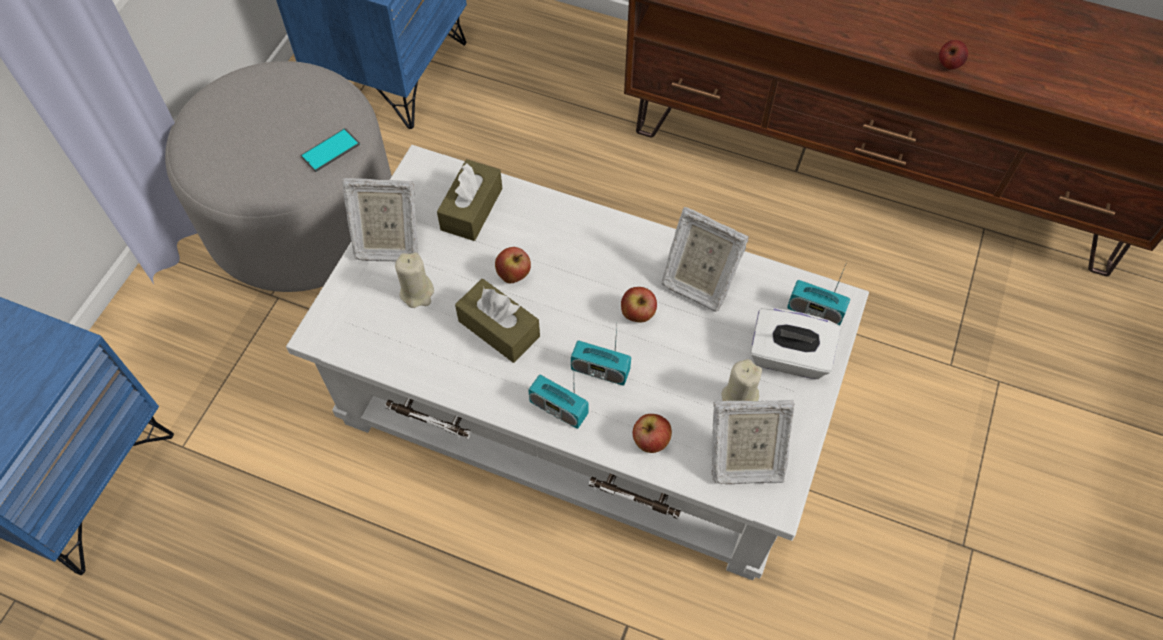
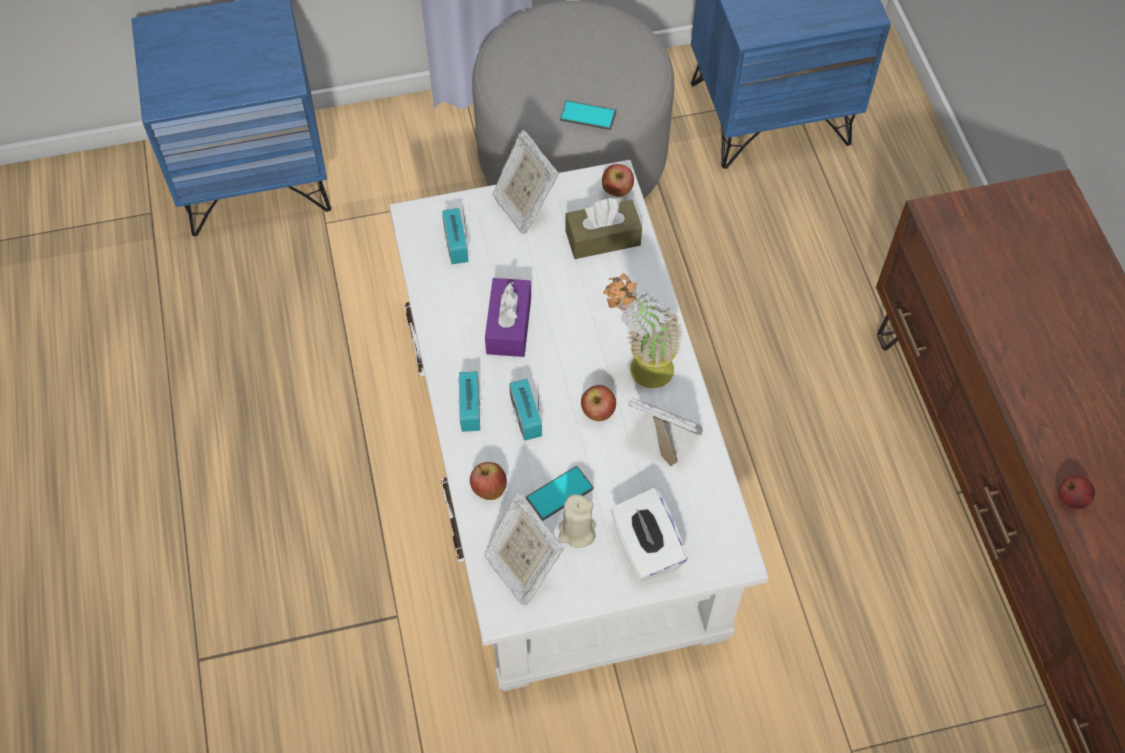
camera: 55 degrees right, 0 degrees up
beige candle [395,252,434,308] -> none
brown tissue box [455,279,540,363] -> purple tissue box [485,278,531,357]
apple [495,247,531,284] -> apple moved to [602,164,634,197]
picture frame [662,207,749,312] -> picture frame turned 120 degrees clockwise [628,398,703,466]
radio [787,262,850,325] -> radio moved to [442,208,469,264]
none -> phone [526,466,593,521]
none -> potted plant [603,273,683,388]

